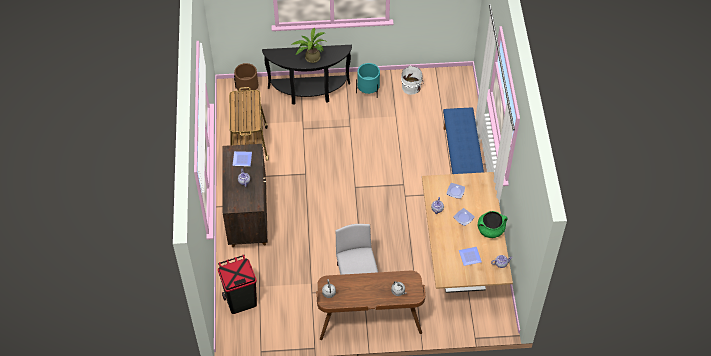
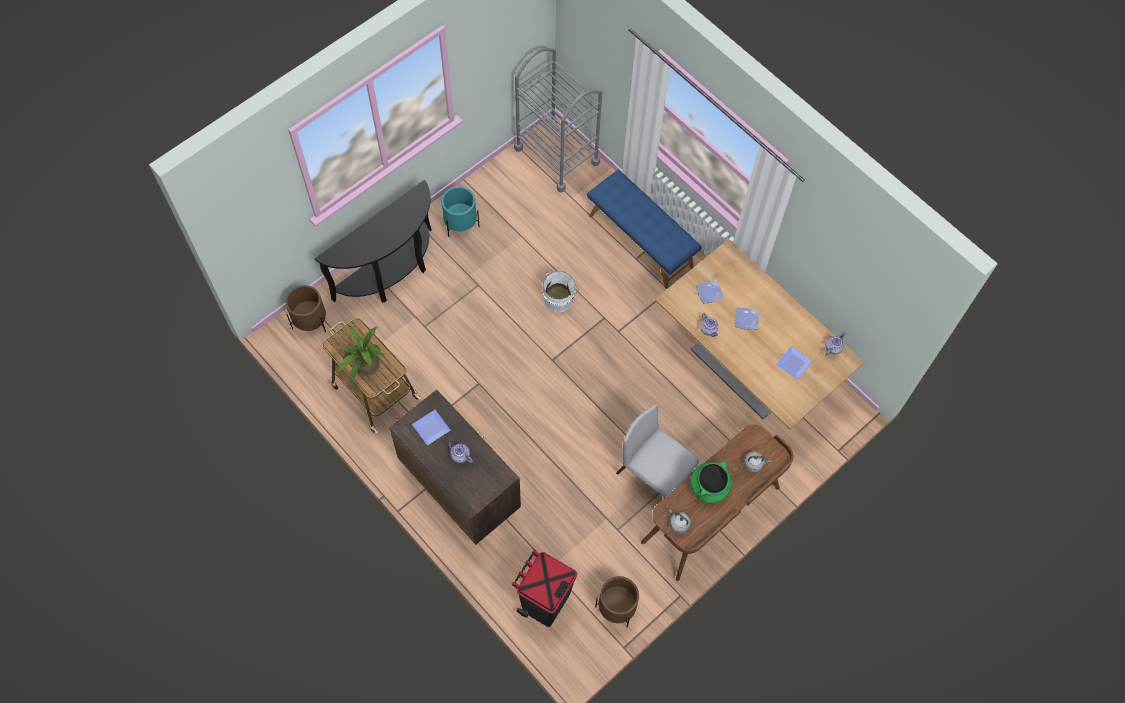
camera: 40 degrees left, 10 degrees up
potted plant [292,28,325,63] -> potted plant moved to [337,327,384,382]
white bucket [401,66,424,95] -> white bucket moved to [542,271,579,313]
green cooking pot [478,211,507,238] -> green cooking pot moved to [690,461,732,504]
none -> grey cart [514,48,602,192]
none -> brown planter [595,576,639,627]

